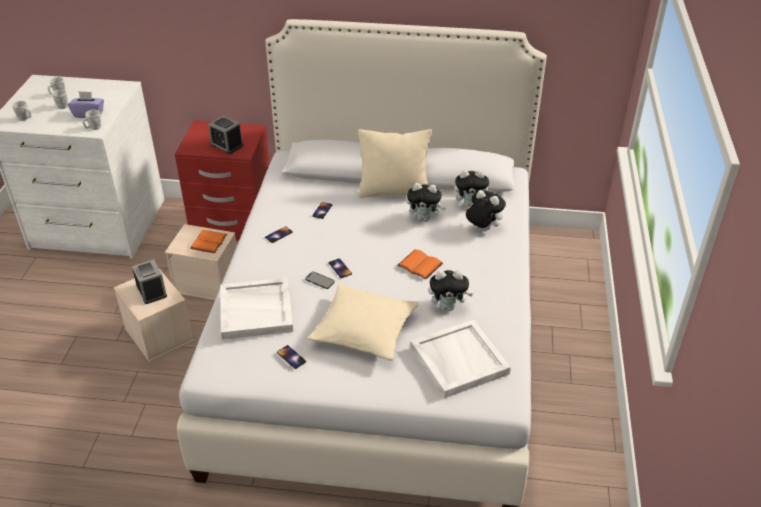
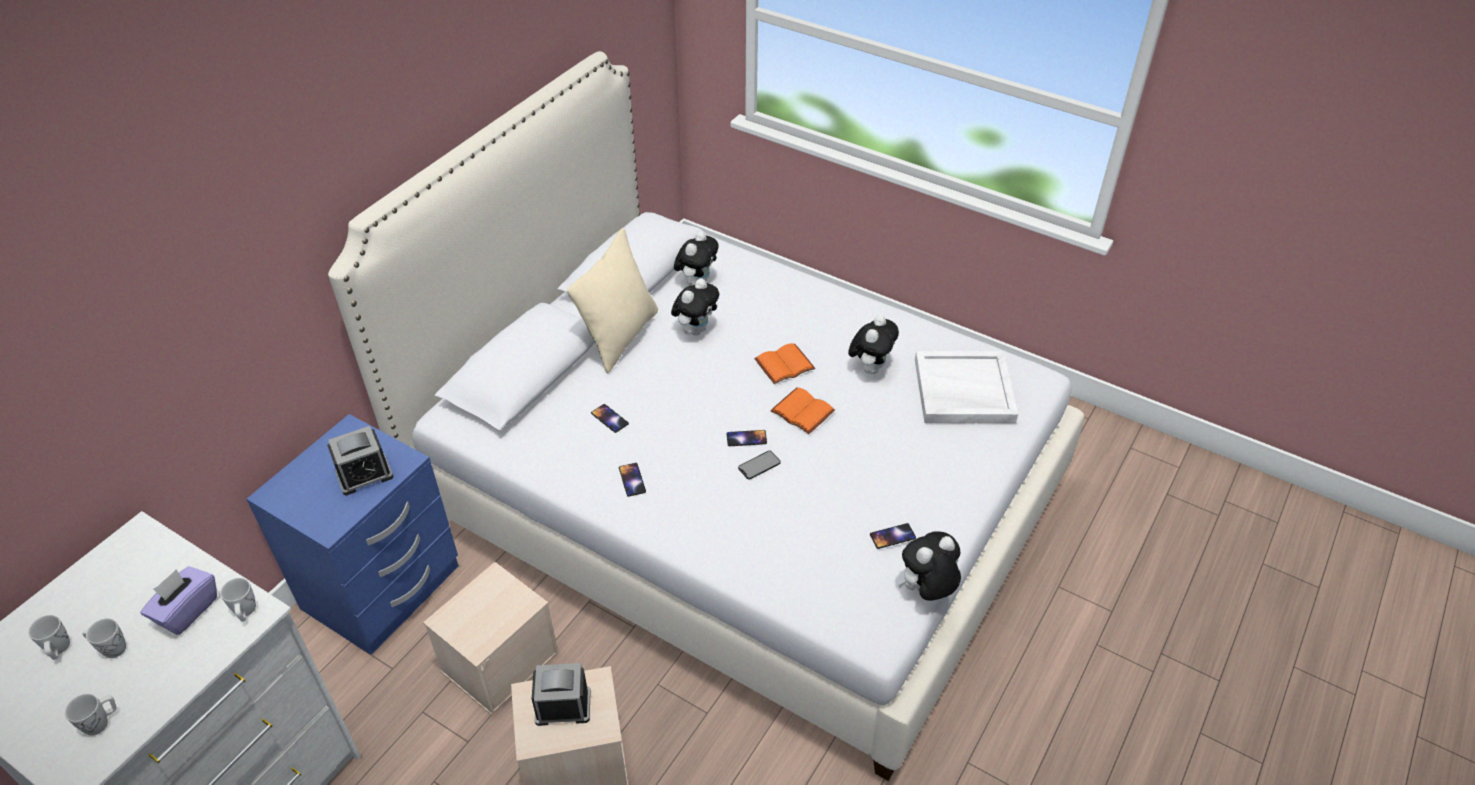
camera: 65 degrees left, 5 degrees up
red nightstand [175,120,270,241] -> blue nightstand [247,414,459,655]
orange book [190,230,227,253] -> orange book moved to [770,388,835,434]
white tray [220,278,293,339] -> none
beige pillow [309,284,419,361] -> none
plush toy [466,190,506,230] -> plush toy moved to [898,532,961,601]

